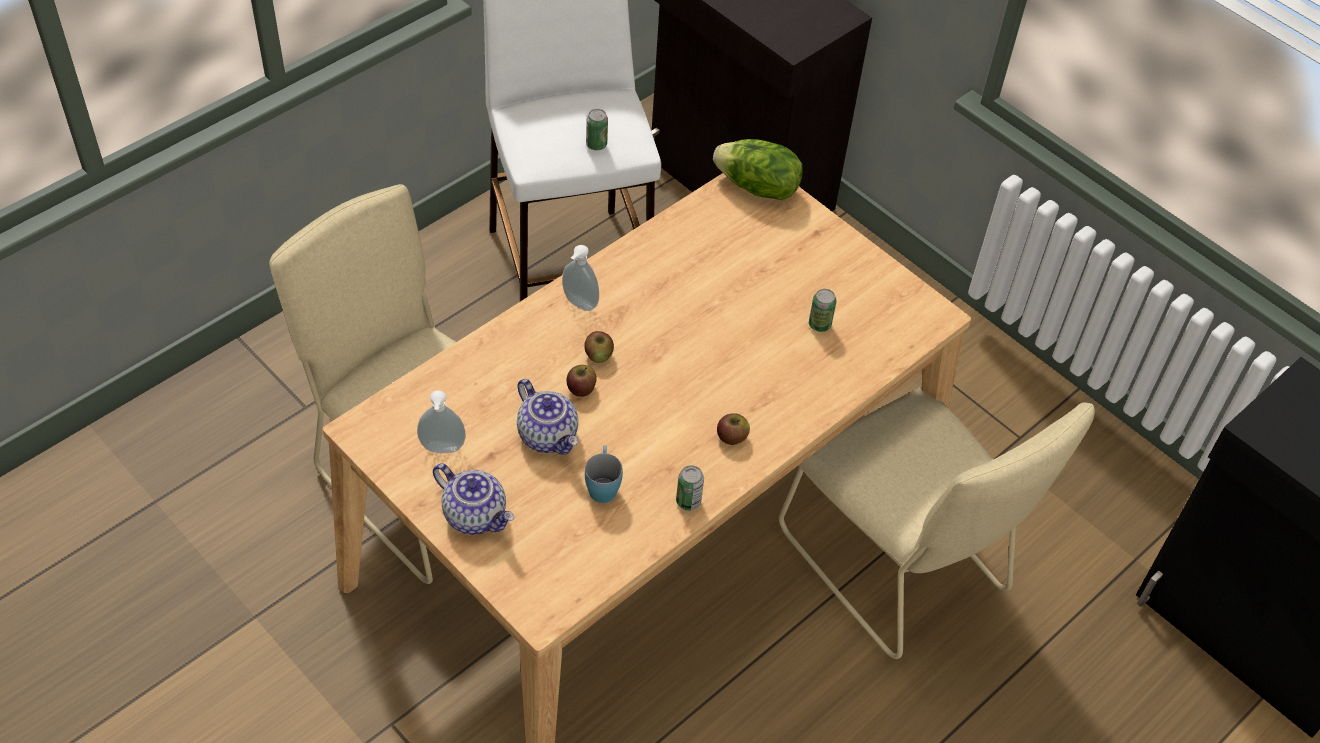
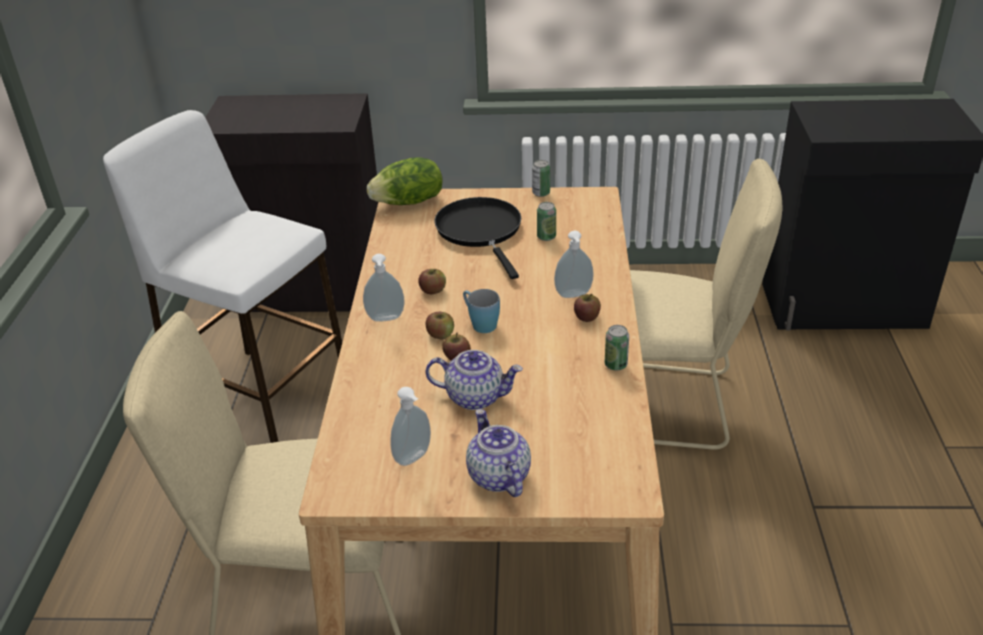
camera: 40 degrees left, 15 degrees down
teapot [433,463,514,535] -> teapot turned 105 degrees counterclockwise [466,409,531,497]
blue mug [585,445,623,503] -> blue mug moved to [463,289,500,333]
can [586,109,608,150] -> can moved to [532,160,550,197]
none -> apple [418,269,446,294]
none -> black frying pan [434,197,521,279]
none -> soap dispenser [554,231,594,298]

